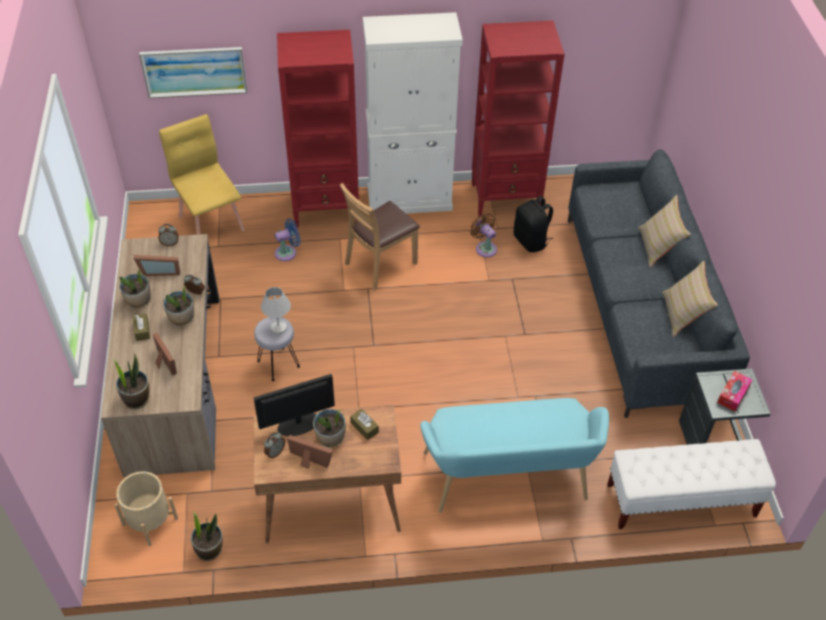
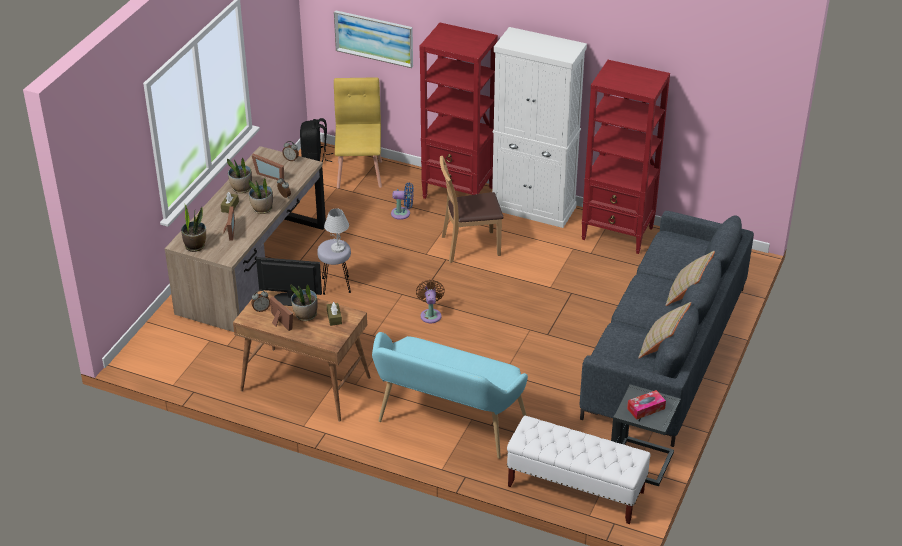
camera: 30 degrees right, 10 degrees down
beige planter [114,471,178,546] -> none
potted plant [191,511,223,561] -> none
brown fan [470,213,497,257] -> brown fan moved to [416,280,445,323]
black backpack [514,196,553,252] -> black backpack moved to [300,118,334,162]

